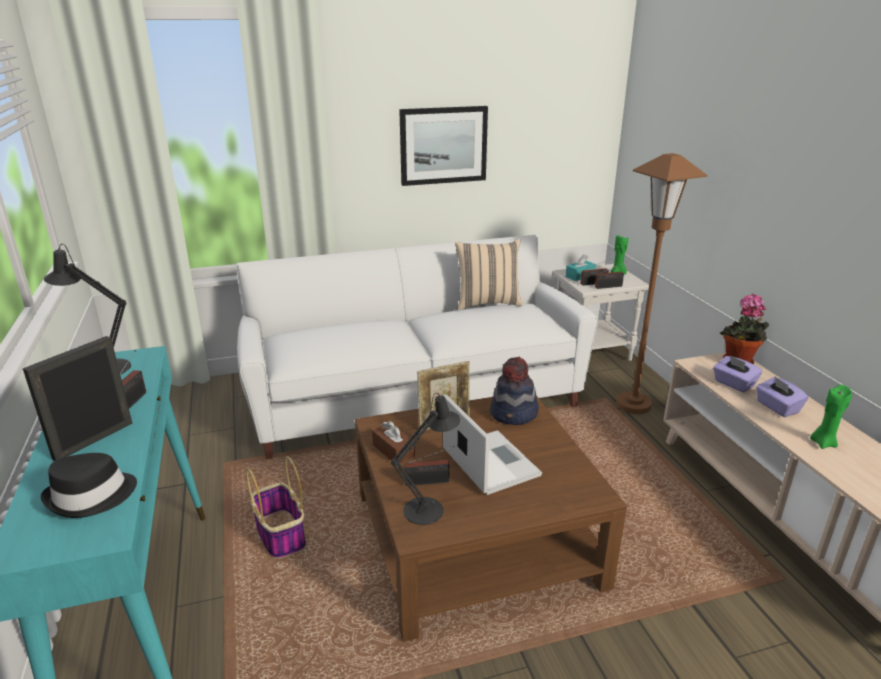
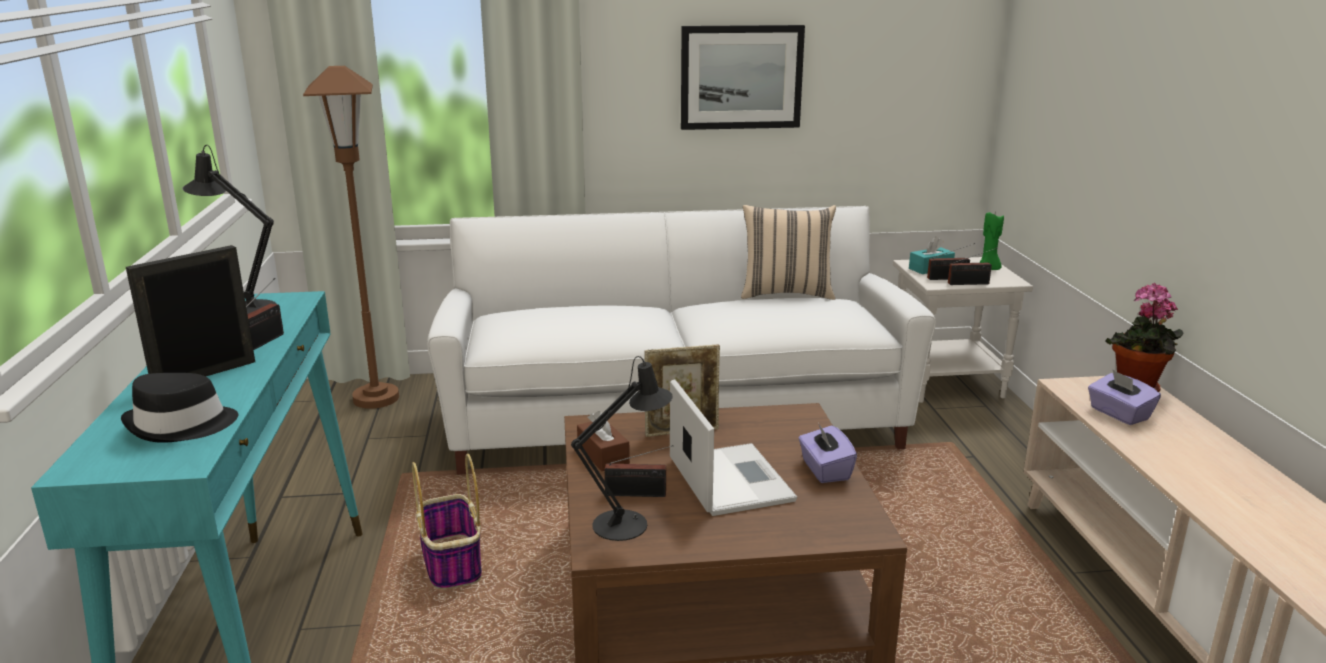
camera: 10 degrees right, 5 degrees down
hat [490,357,539,425] -> none
brown floor lamp [616,153,707,414] -> brown floor lamp moved to [303,66,399,409]
purple tissue box [756,377,809,417] -> purple tissue box moved to [799,425,857,483]
green candle [810,385,852,449] -> none

